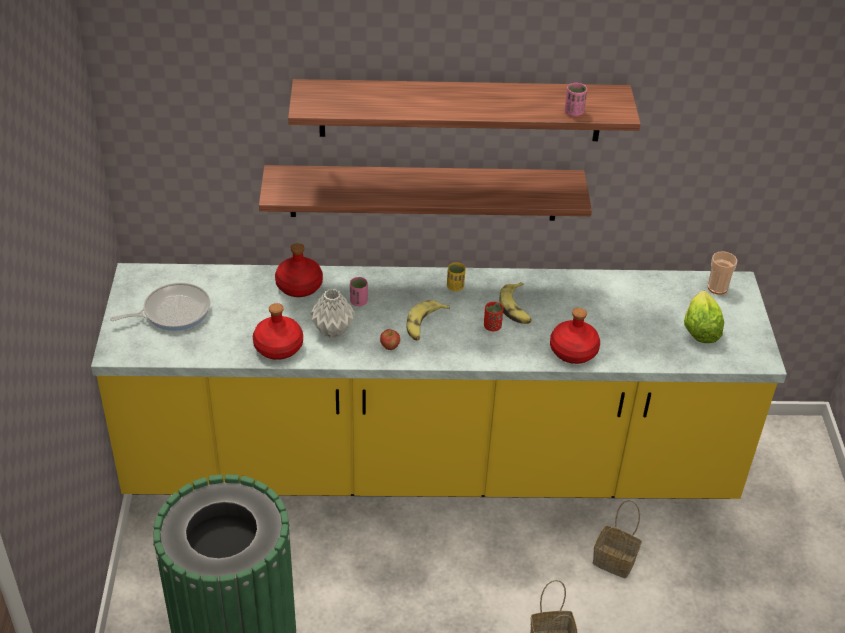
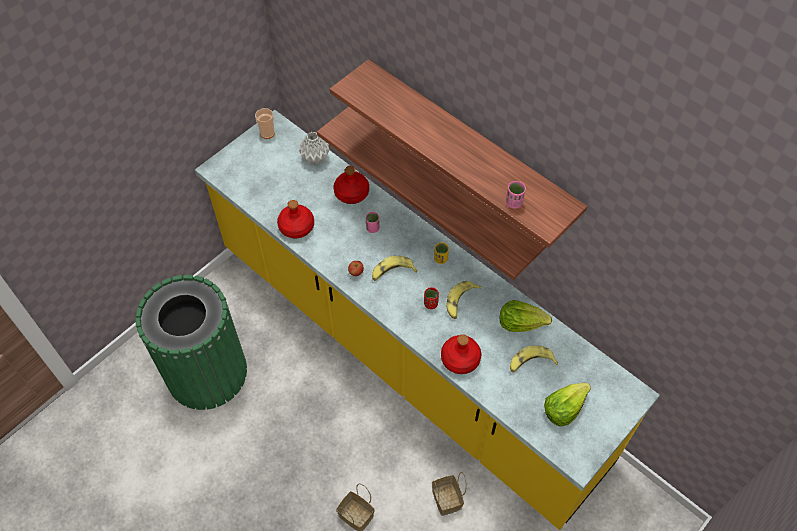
camera: 45 degrees right, 15 degrees up
frying pan [110,283,210,331] -> none
grey vase [311,289,355,338] -> grey vase moved to [299,132,330,165]
cup [708,251,737,295] -> cup moved to [255,108,275,139]
none -> lettuce [500,300,552,332]
none -> banana [510,346,558,373]

